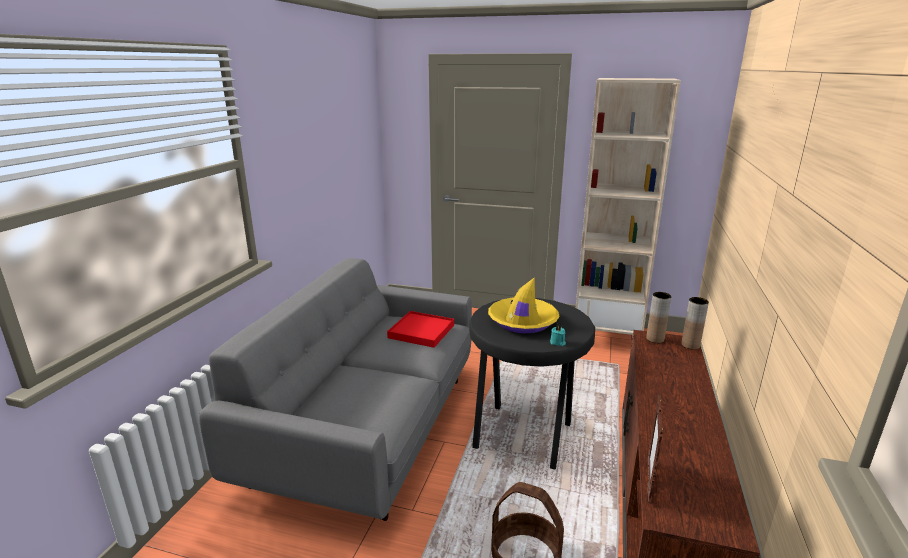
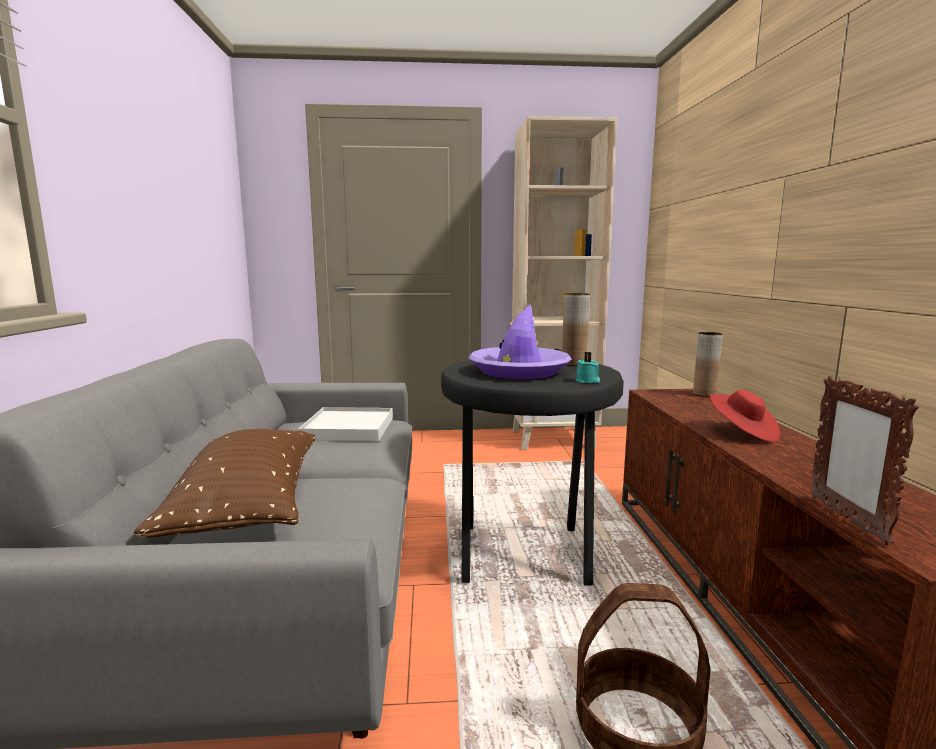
camera: 20 degrees left, 10 degrees down
red tray [387,311,454,348] -> white tray [298,407,393,442]
yellow hat [488,277,560,333] -> purple hat [469,304,572,379]
brown vase [646,292,671,343] -> brown vase moved to [562,293,590,366]
none -> brown pillow [134,429,315,538]
none -> red hat [710,390,780,442]

